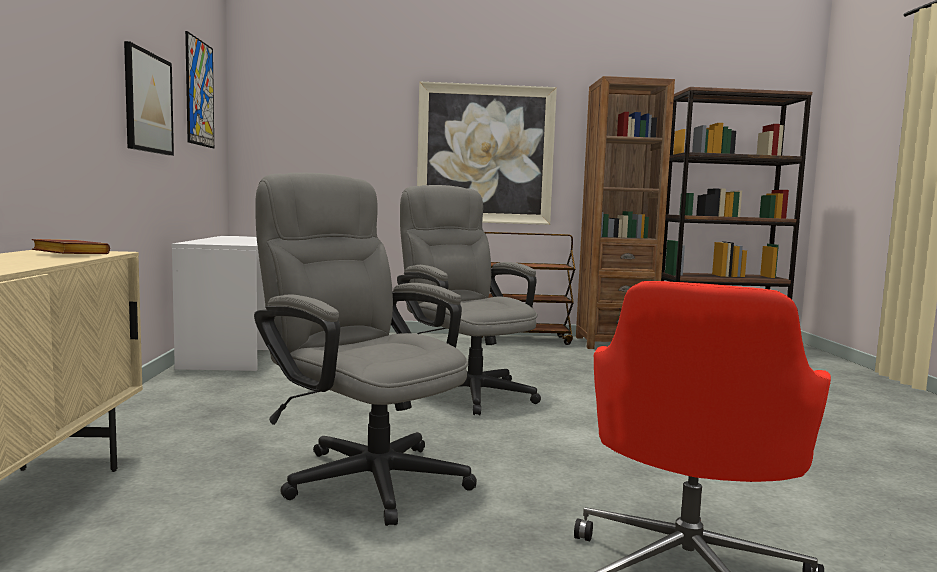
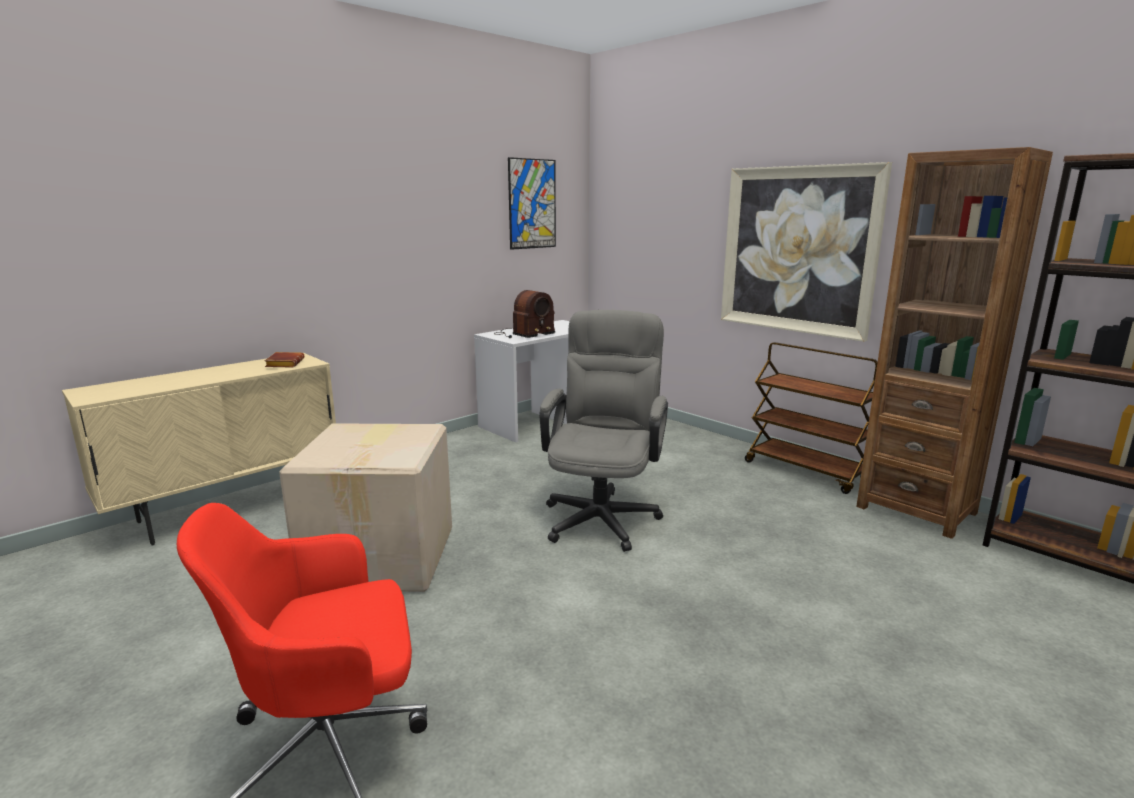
camera: 50 degrees right, 10 degrees up
picture [124,41,174,156] -> none
grey office chair [254,173,477,526] -> cardboard box [279,423,452,592]
none -> radio [495,290,555,338]

